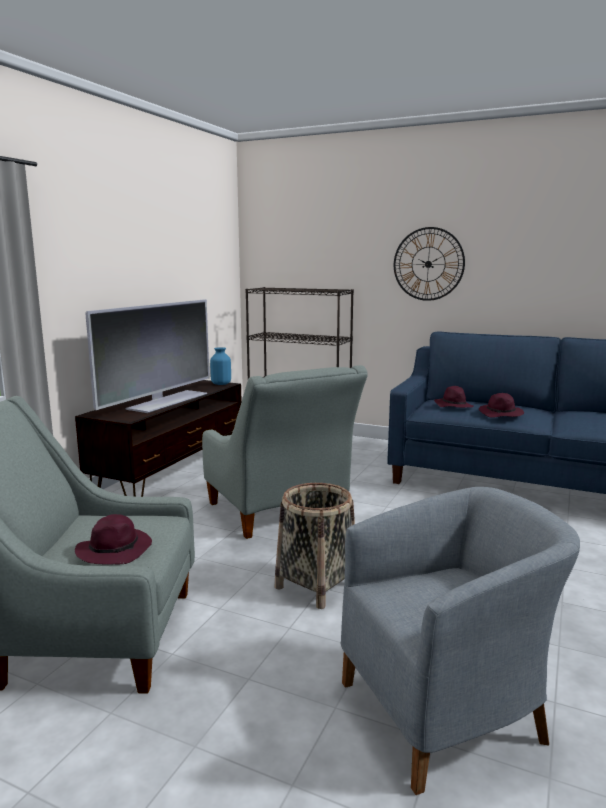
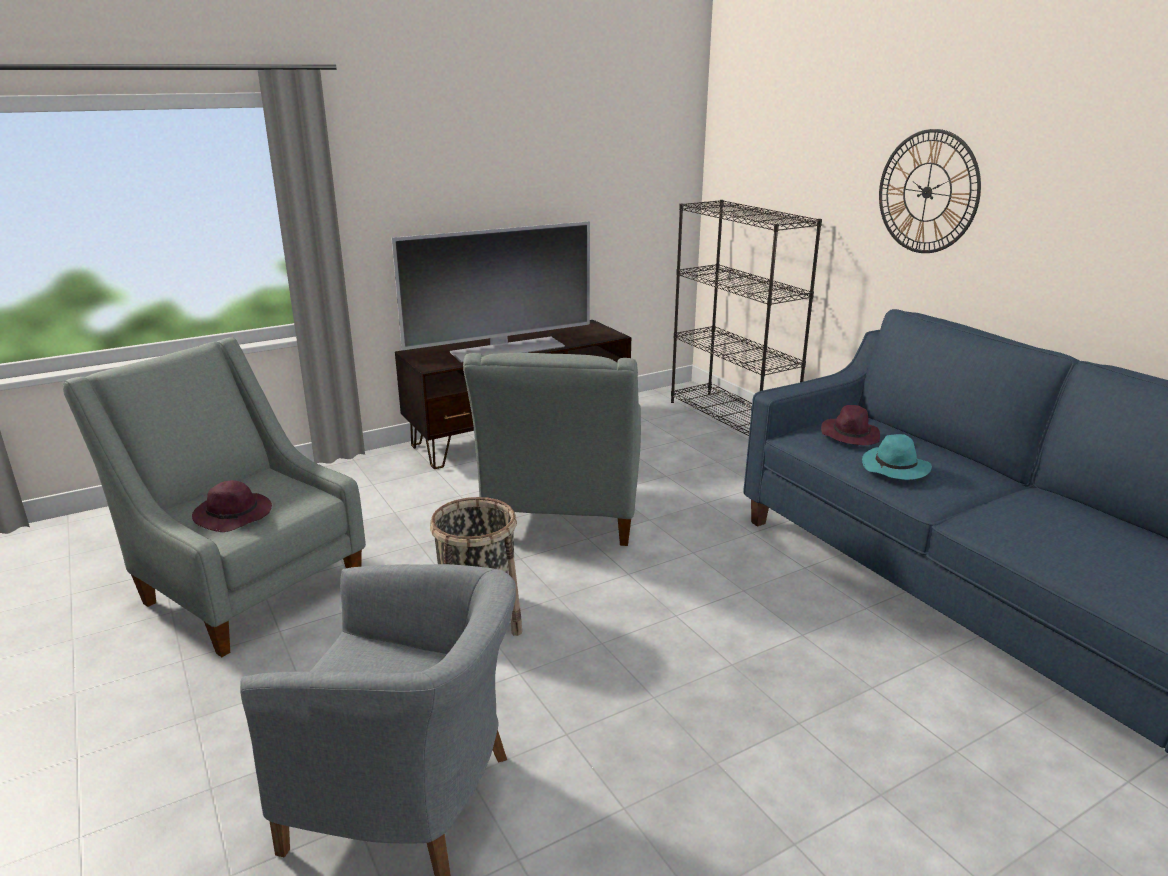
camera: 35 degrees right, 10 degrees up
blue vase [210,347,231,385] -> none
purple hat [479,393,524,418] -> turquoise hat [862,434,932,480]

